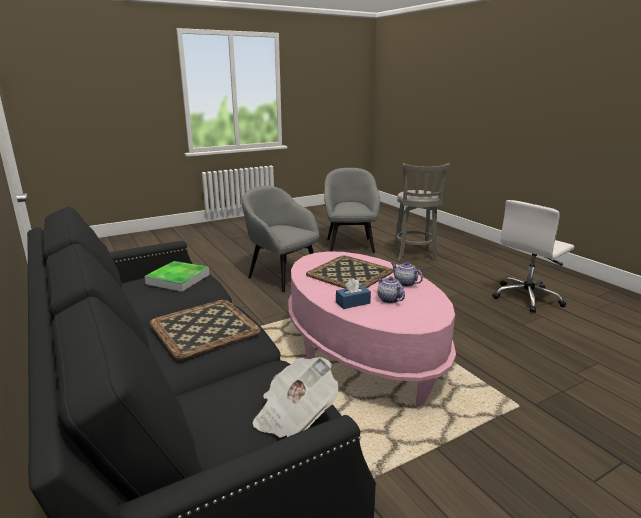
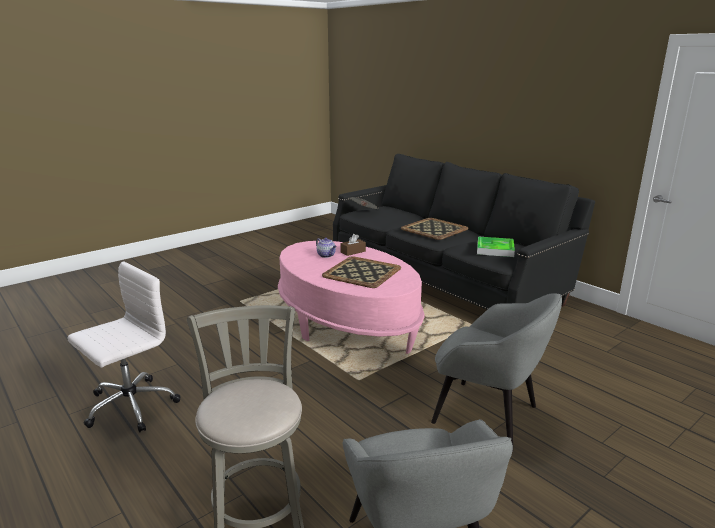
camera: 170 degrees right, 0 degrees up
blue tissue box [336,278,371,309] -> brown tissue box [340,234,366,256]
teapot [391,262,423,287] -> none

